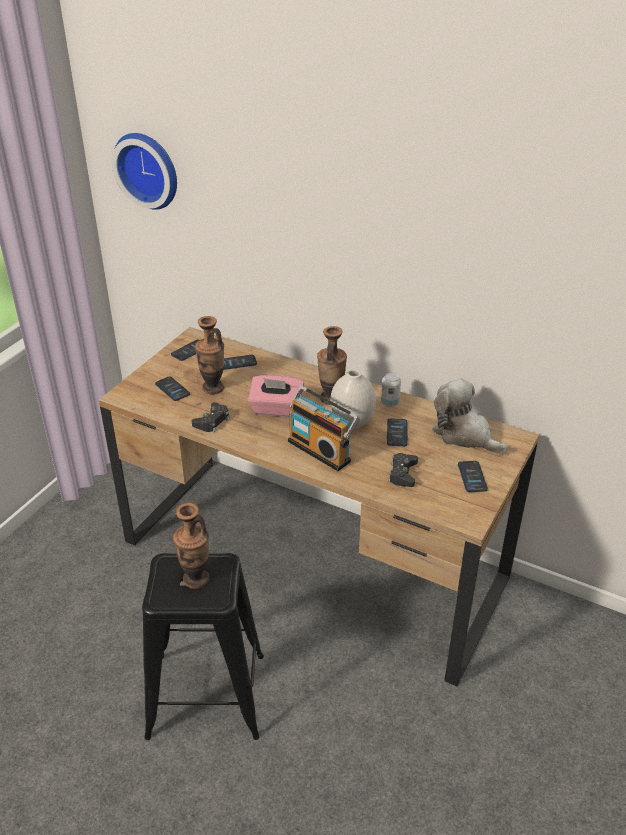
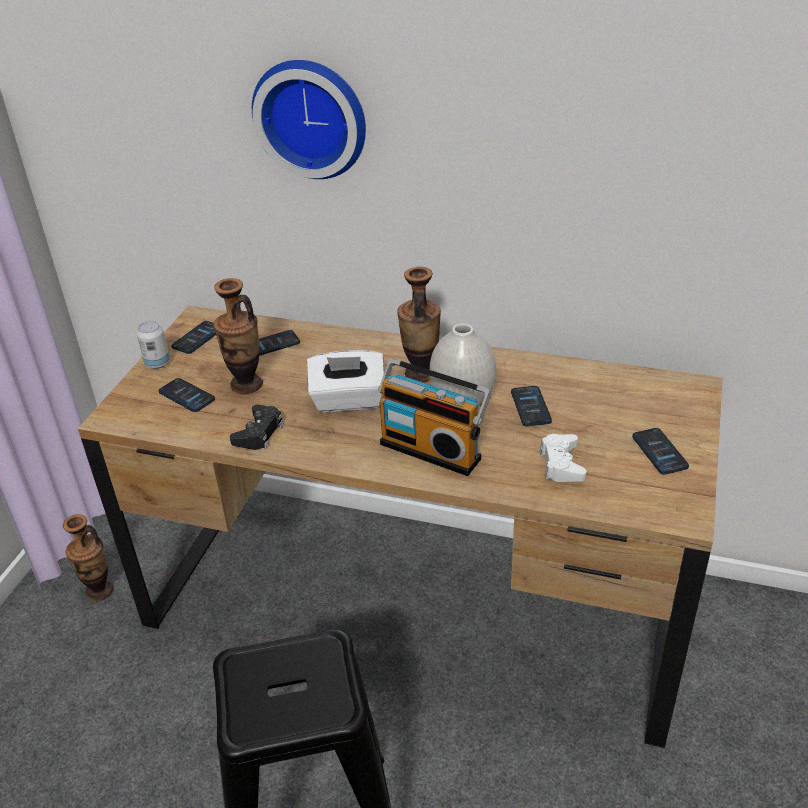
camera: 10 degrees left, 0 degrees up
wall clock [112,133,177,210] -> wall clock moved to [252,60,366,179]
vase [173,503,209,589] -> vase moved to [63,514,114,601]
pink tissue box [248,375,304,417] -> white tissue box [307,350,384,412]
can [381,372,401,407] -> can moved to [137,321,170,369]
black game controller [388,453,418,487] -> white game controller [540,434,587,482]
plush toy [432,379,507,454] -> none

